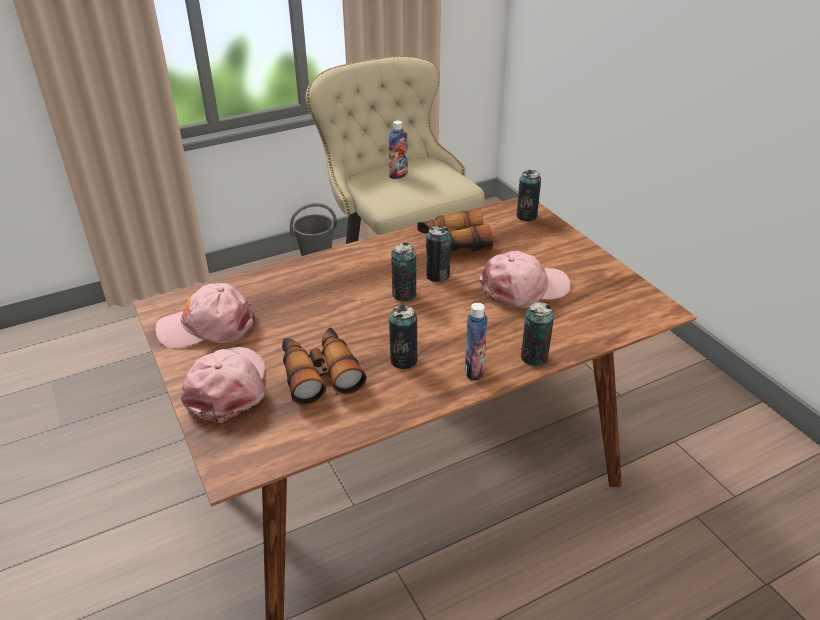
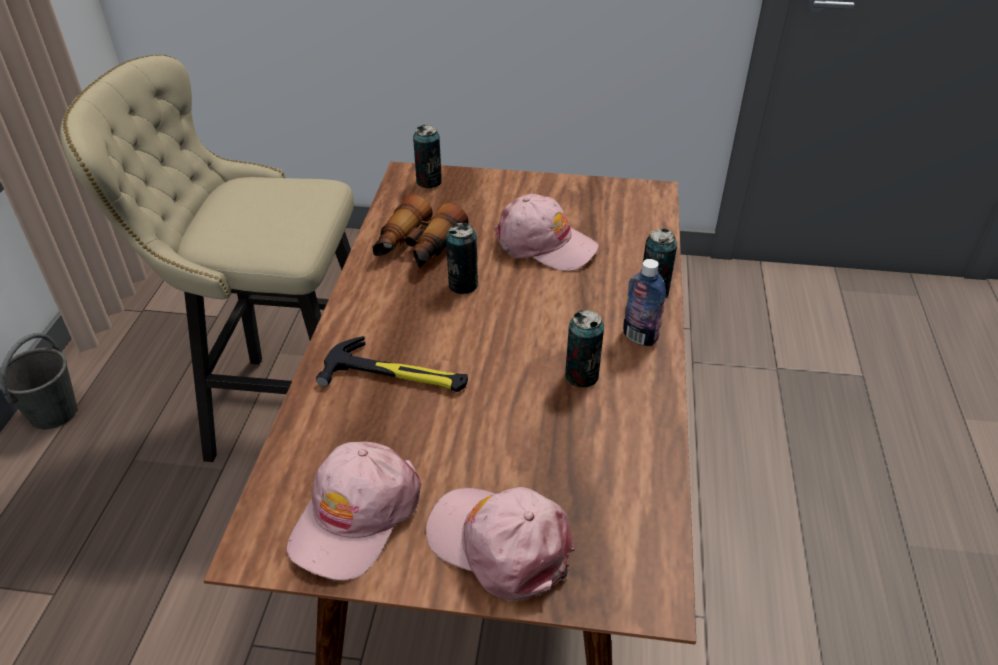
camera: 55 degrees left, 5 degrees up
binoculars [282,328,367,405] -> none
bottle [389,121,408,179] -> none
can [391,243,417,302] -> none
pink cap [479,251,571,308] -> pink cap turned 105 degrees clockwise [494,194,599,271]
none -> hammer [316,336,468,392]

